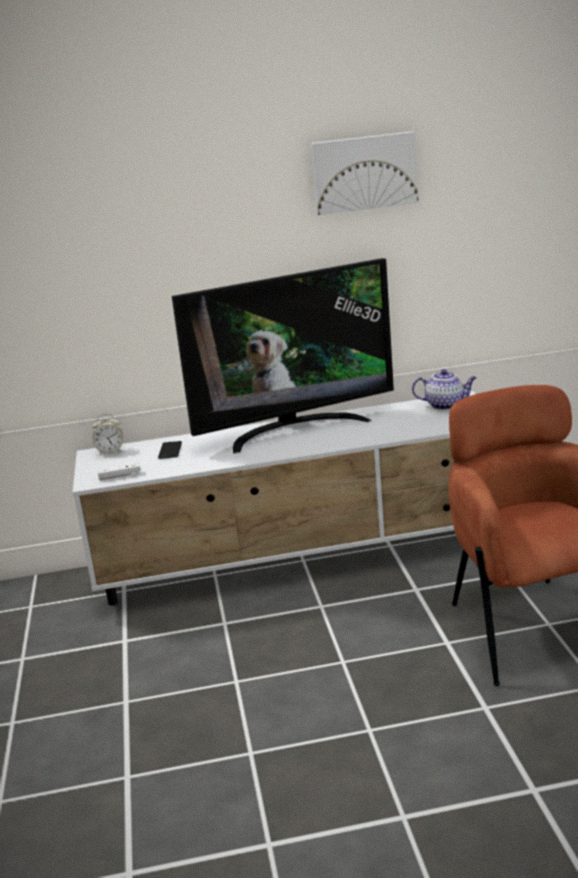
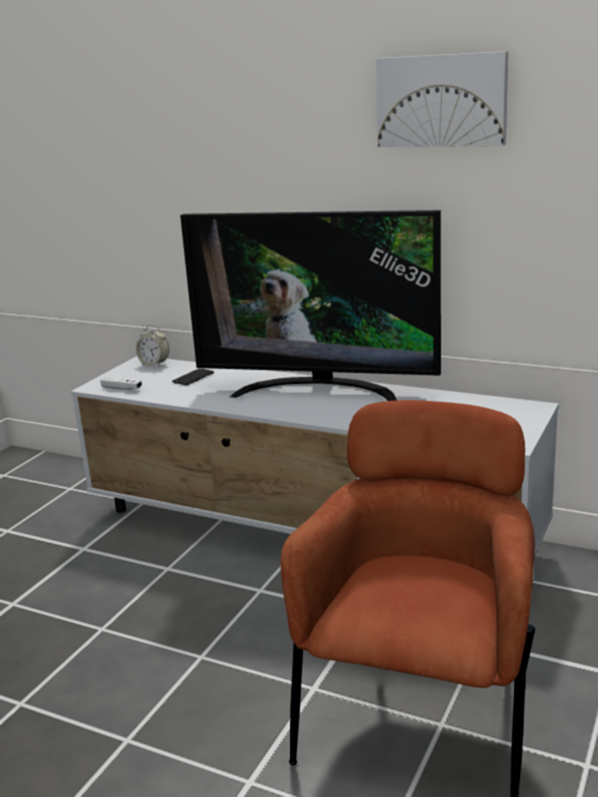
camera: 35 degrees right, 0 degrees up
teapot [412,369,477,410] -> none

